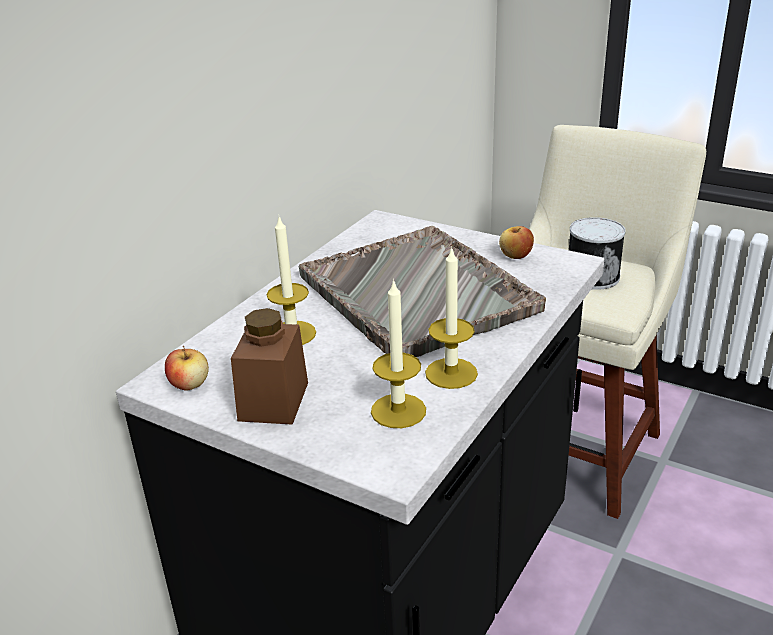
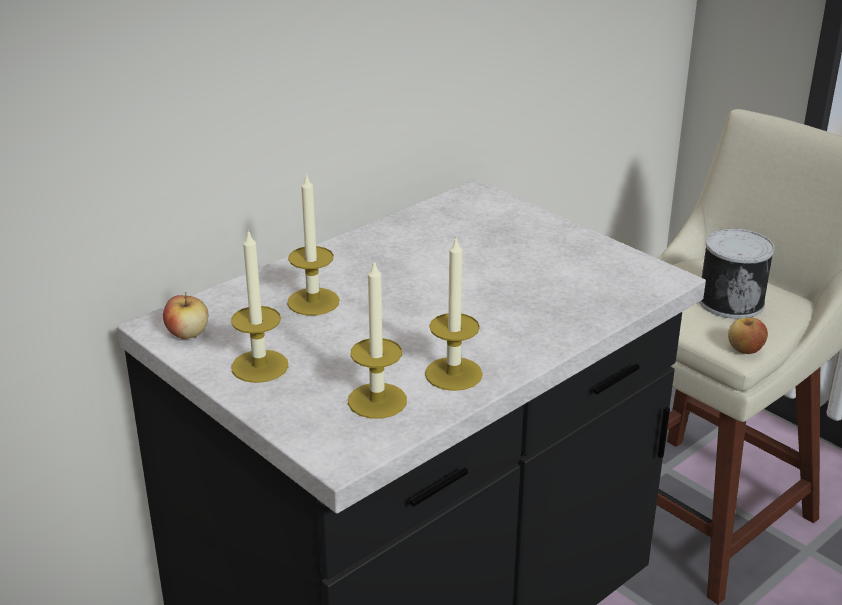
camera: 15 degrees right, 0 degrees up
brown jar [231,308,308,425] -> candle [231,229,288,383]
grey tray [299,226,546,357] -> none
apple [499,226,534,259] -> apple moved to [728,318,768,354]

